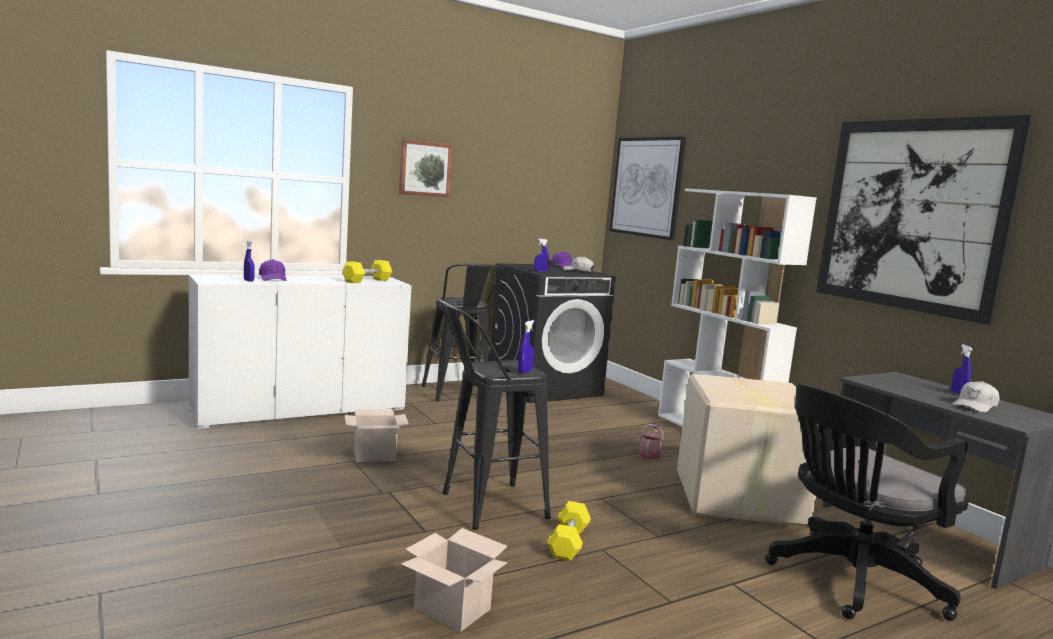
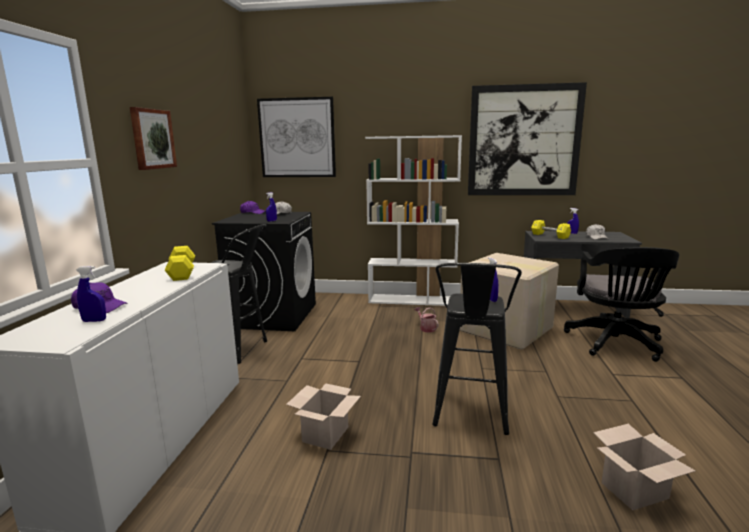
camera: 50 degrees left, 5 degrees up
yellow dumbbell [547,501,591,561] -> yellow dumbbell moved to [531,220,571,239]

